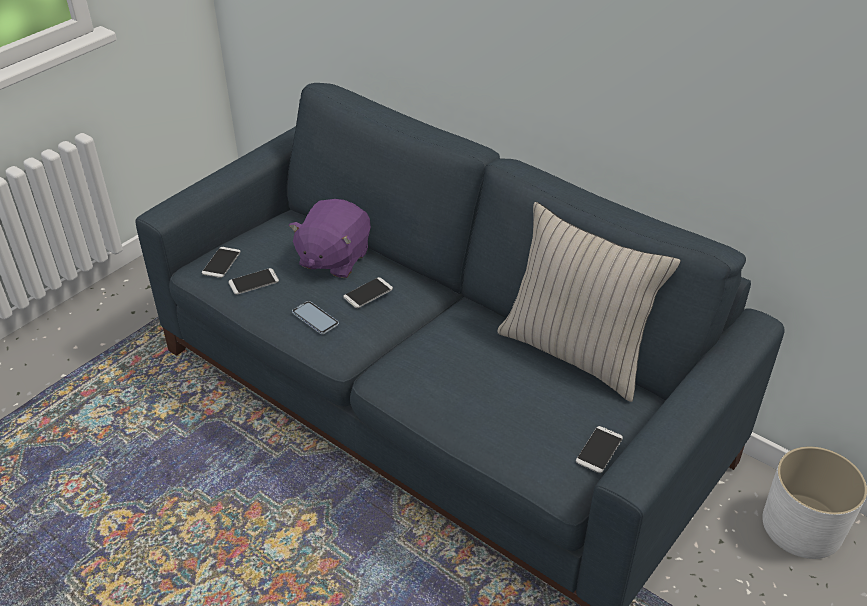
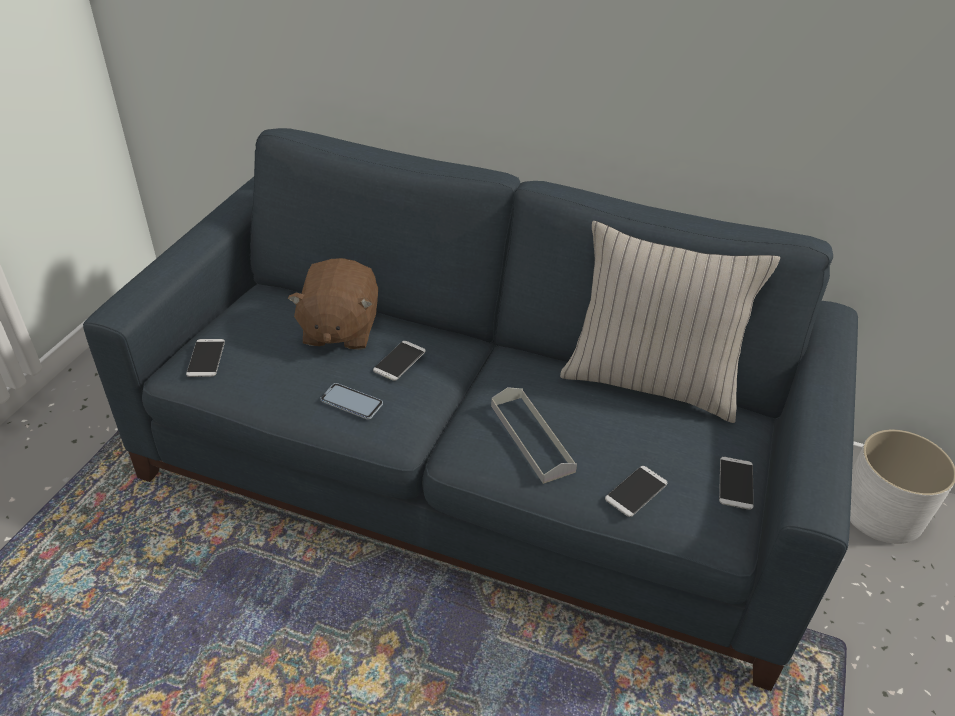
camera: 20 degrees left, 0 degrees up
phone [229,268,279,295] -> phone moved to [605,466,667,517]
purple plush toy [289,199,371,278] -> brown plush toy [288,258,378,350]
none -> grey tray [491,387,577,484]

